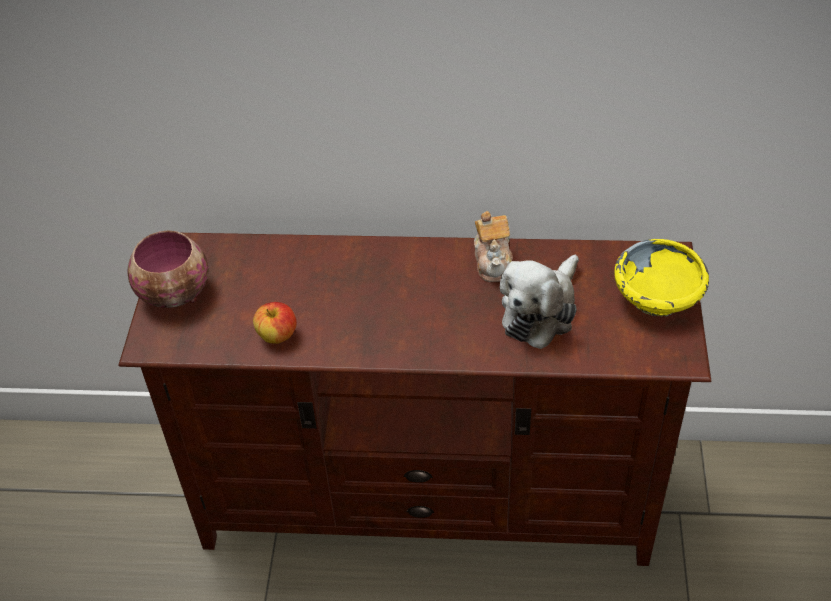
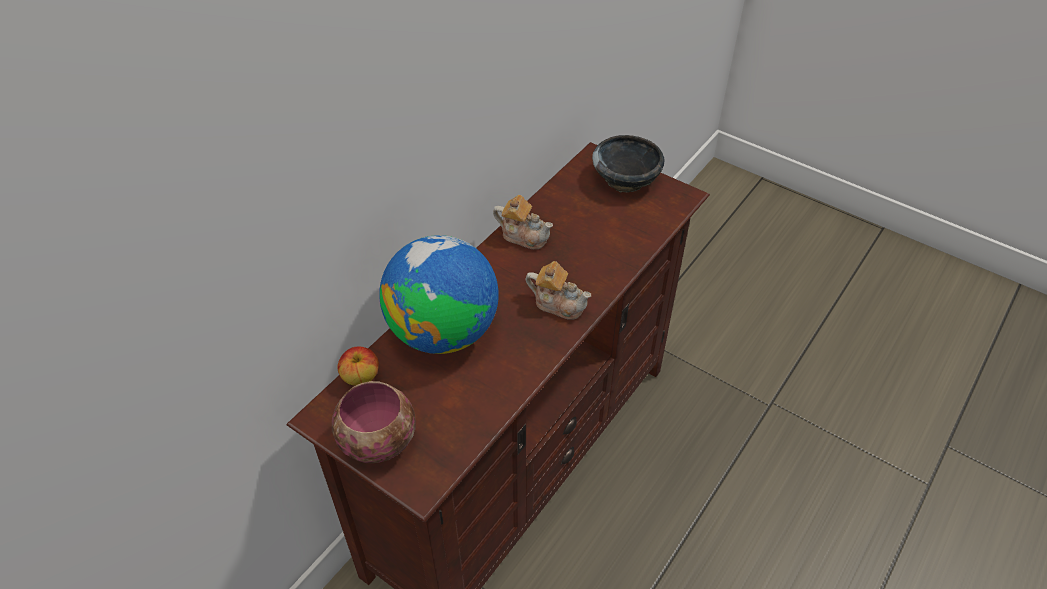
camera: 60 degrees left, 0 degrees up
apple [253,302,297,344] -> apple moved to [338,346,379,385]
plush toy [500,255,579,349] -> none
yellow bowl [615,239,709,317] -> black bowl [592,135,664,193]
none -> globe [379,235,499,354]
none -> teapot [526,261,591,320]

